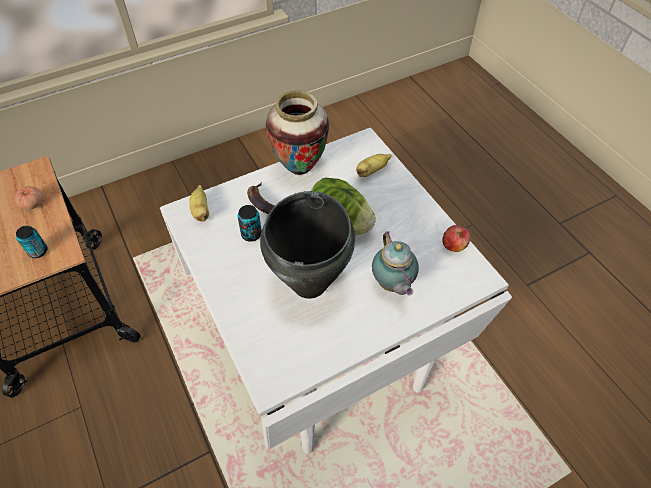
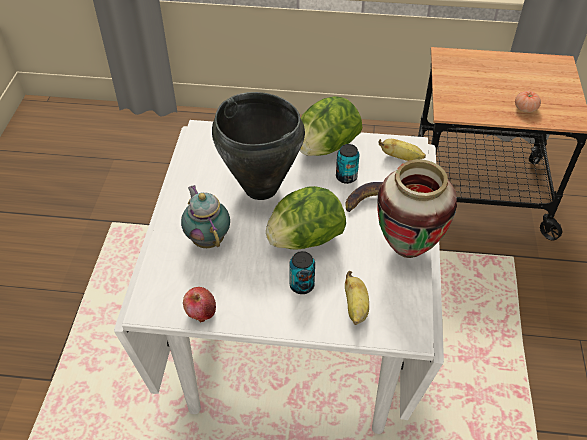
camera: 125 degrees right, 5 degrees down
can [16,226,48,258] -> can moved to [289,251,315,294]
teapot [372,231,419,296] -> teapot turned 45 degrees clockwise [181,185,230,248]
none -> lettuce [300,96,362,156]

